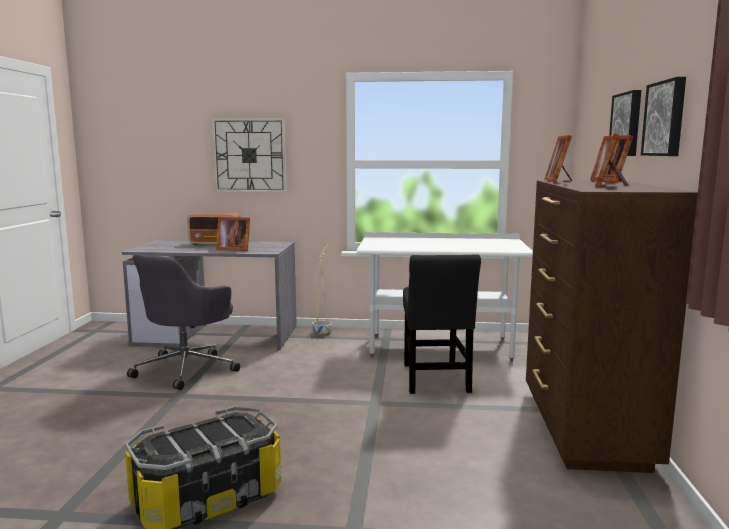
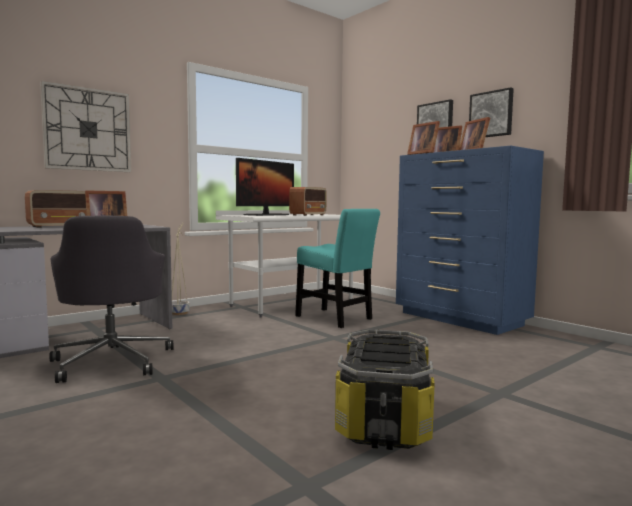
camera: 45 degrees left, 5 degrees down
black chair [403,254,481,394] -> turquoise chair [295,209,380,328]
brown dresser [526,180,698,473] -> blue dresser [396,146,544,335]
none -> monitor [236,158,294,216]
none -> radio [289,187,327,216]

